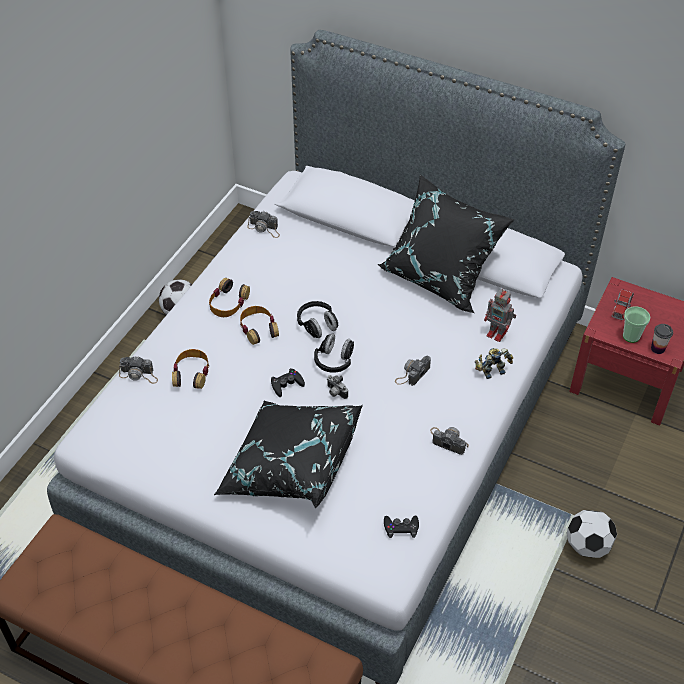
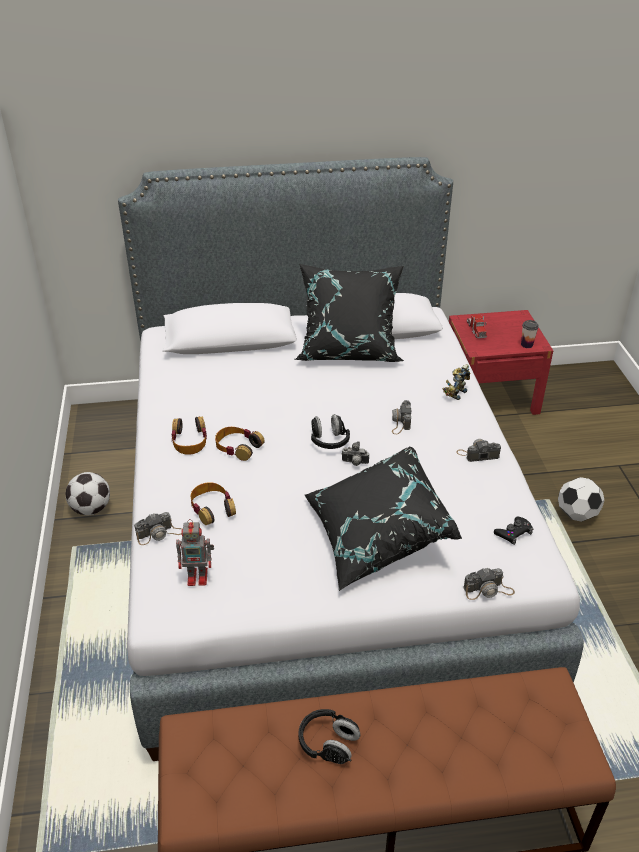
camera: 35 degrees left, 10 degrees down
camera [247,211,280,238] -> camera moved to [463,568,515,600]
black game controller [271,368,305,397] -> none
black headphones [297,301,338,338] -> black headphones moved to [299,709,360,764]
toy robot [484,288,516,342] -> toy robot moved to [176,519,214,586]
cup [623,306,650,343] -> none

